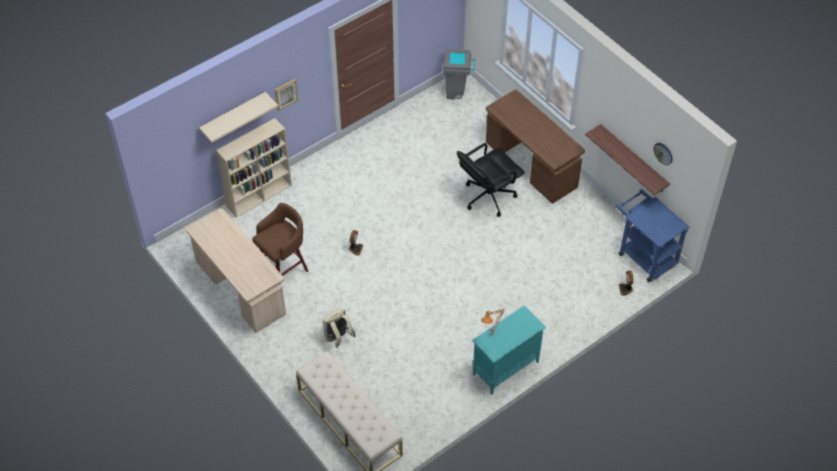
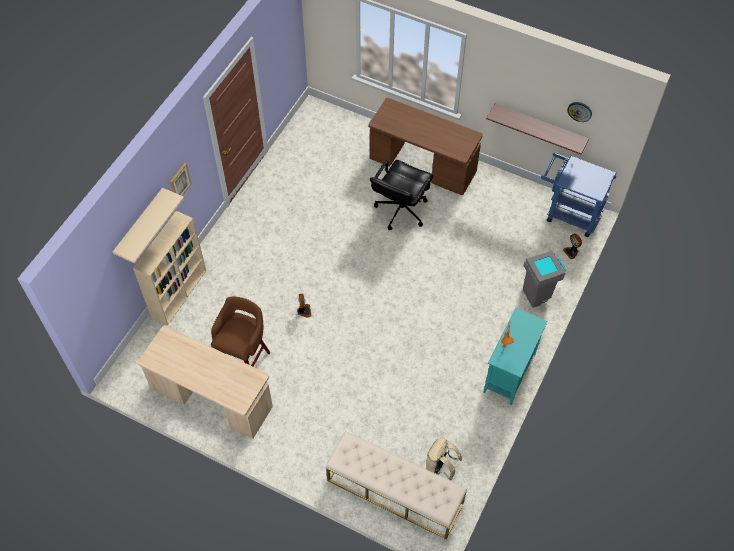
camera: 25 degrees left, 5 degrees up
beige backpack [323,308,356,348] -> beige backpack moved to [426,438,462,480]
grey trash can [443,49,475,99] -> grey trash can moved to [523,251,567,308]

